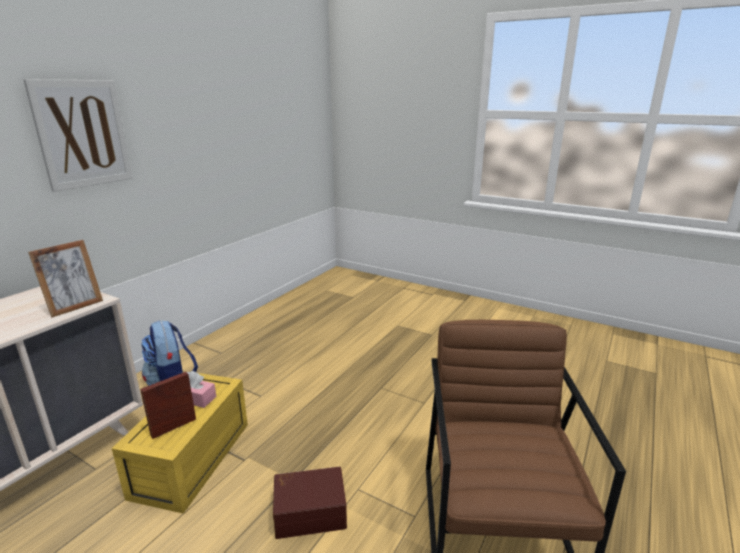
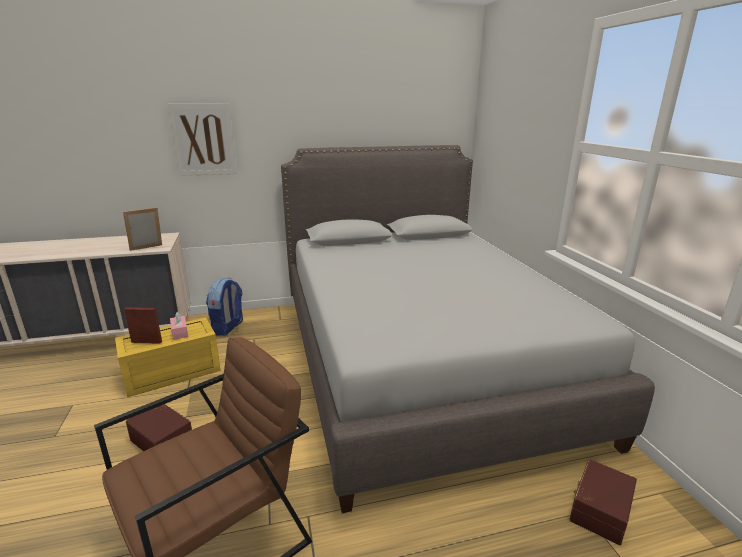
camera: 45 degrees right, 0 degrees up
picture frame [28,240,103,317] -> picture frame turned 150 degrees clockwise [123,208,162,251]
none -> grey bed [281,145,655,513]
none -> brown storage box [569,459,637,545]

